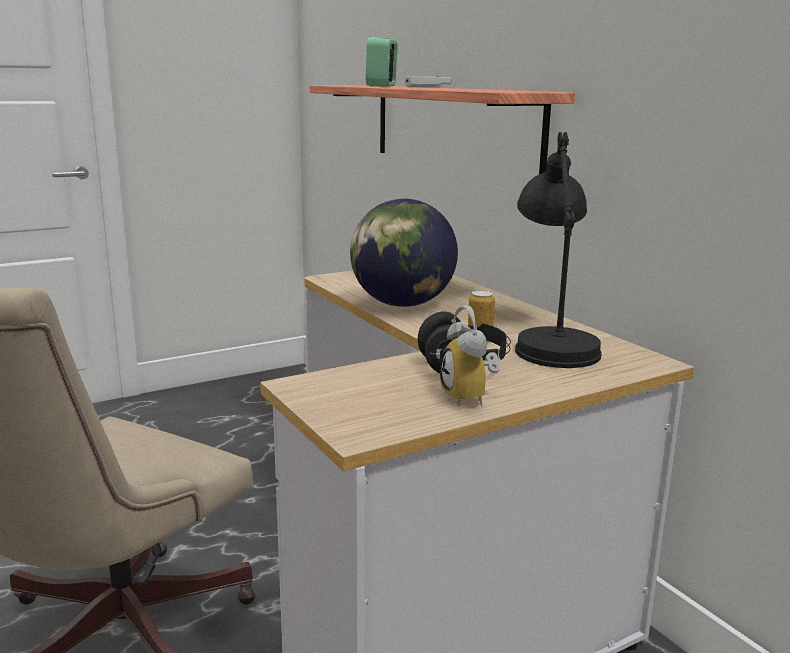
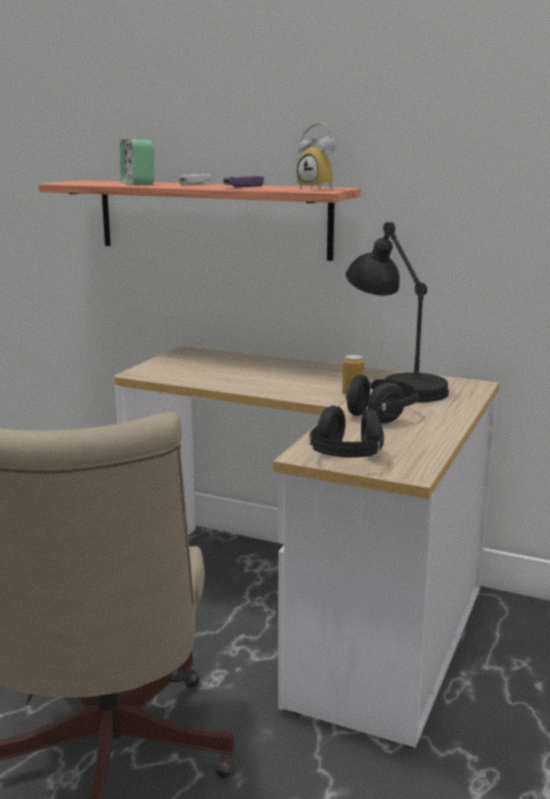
camera: 35 degrees left, 0 degrees up
globe [350,199,458,307] -> none
alarm clock [440,305,500,406] -> alarm clock moved to [297,122,336,190]
none -> purple game controller [223,176,264,188]
none -> black headphones [309,405,384,458]

